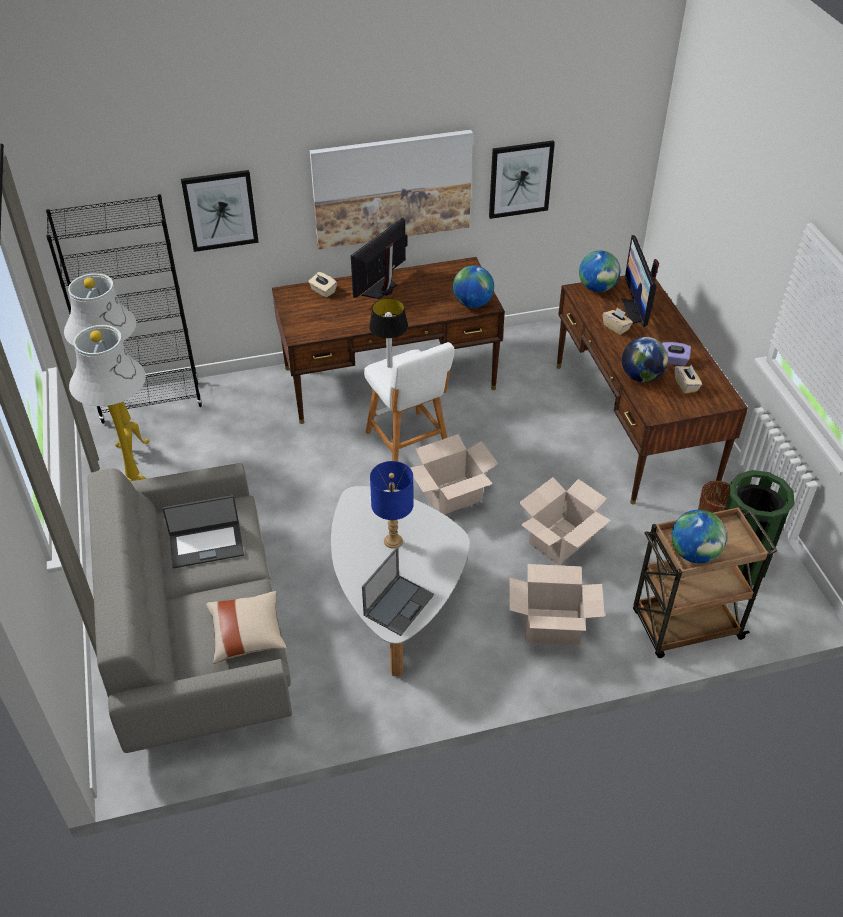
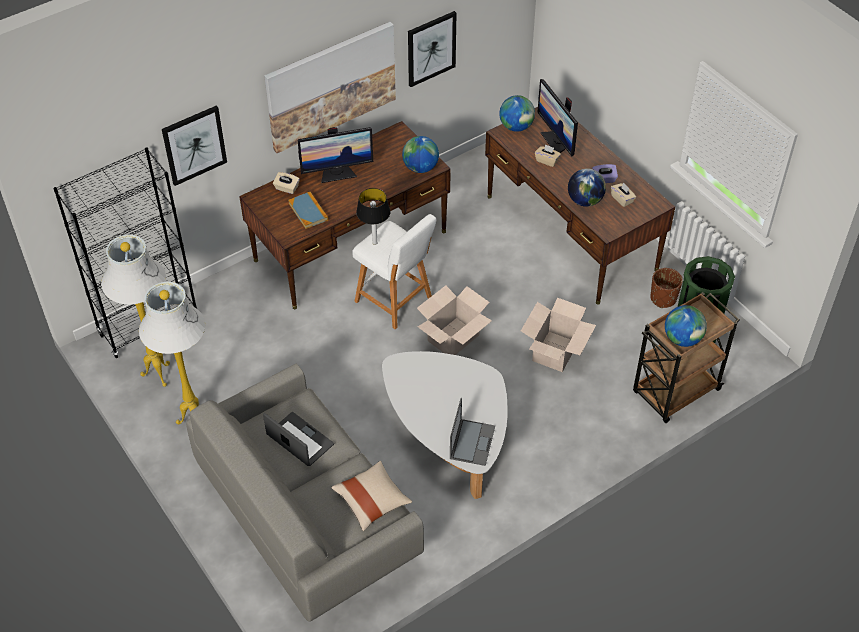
camera: 20 degrees left, 5 degrees up
laptop [163,495,244,568] -> laptop turned 105 degrees counterclockwise [263,412,334,466]
monitor [351,218,408,299] -> monitor turned 120 degrees counterclockwise [298,127,373,183]
blue table lamp [370,461,414,549] -> none
cardboard box [509,564,605,645] -> none
none -> book [288,192,328,229]

